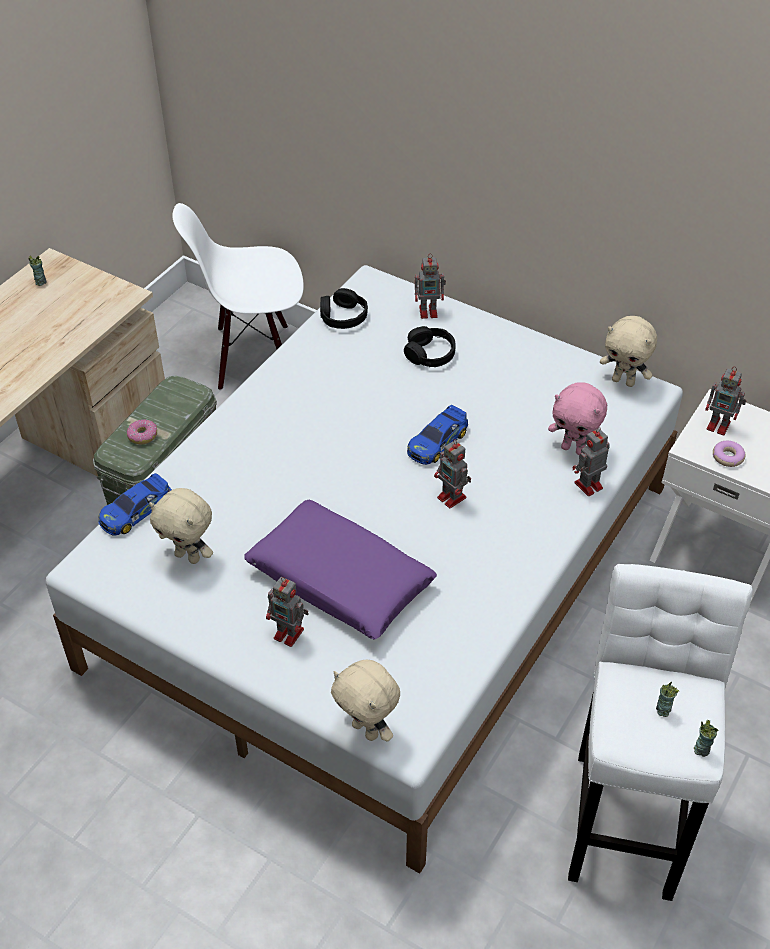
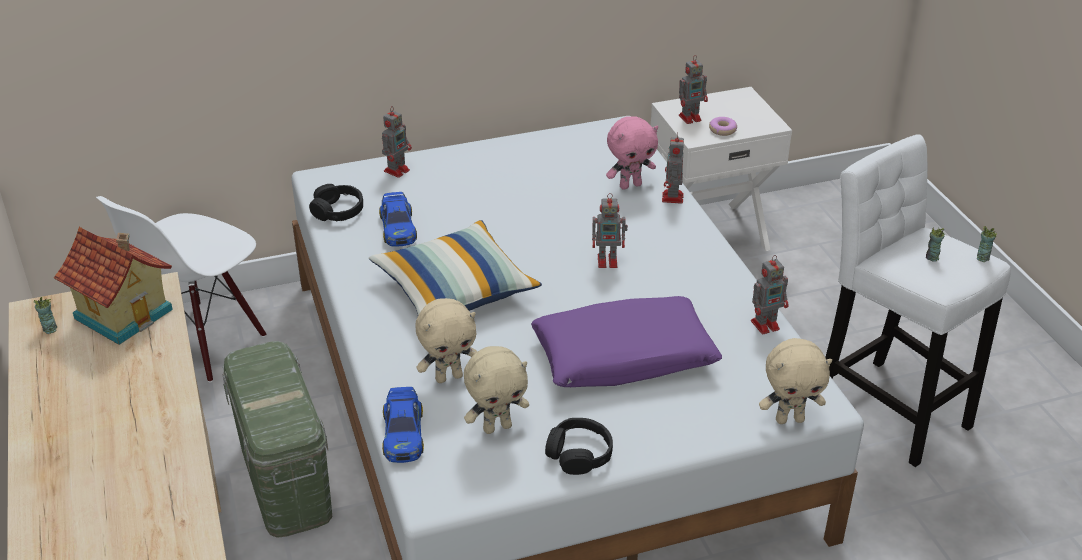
camera: 50 degrees left, 10 degrees down
donut [127,419,157,444] -> none
toy robot [266,577,308,647] -> toy robot moved to [751,255,789,334]
black headphones [404,326,455,367] -> black headphones moved to [545,418,613,475]
toy car [407,405,468,465] -> toy car moved to [379,192,417,247]
beige plush toy [600,316,657,387] -> beige plush toy moved to [415,298,478,383]
none -> toy house [54,227,173,345]
none -> pillow [369,220,542,316]

